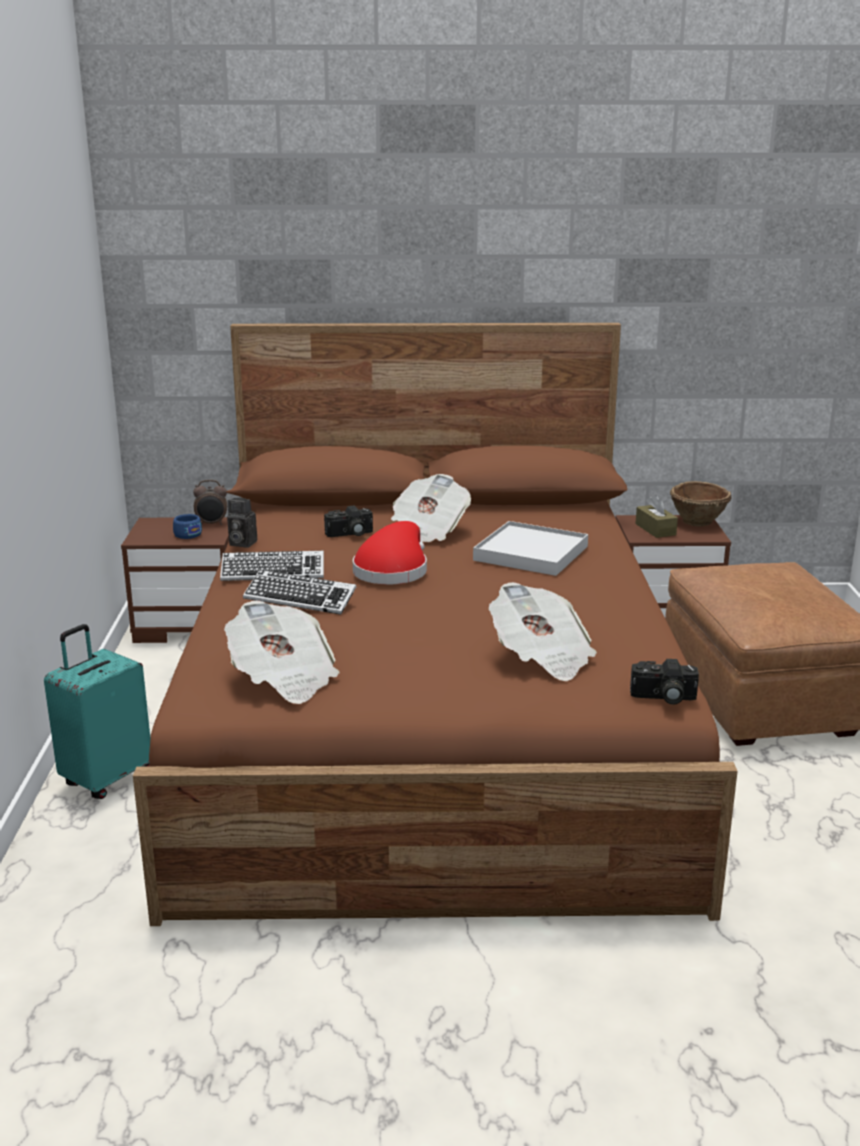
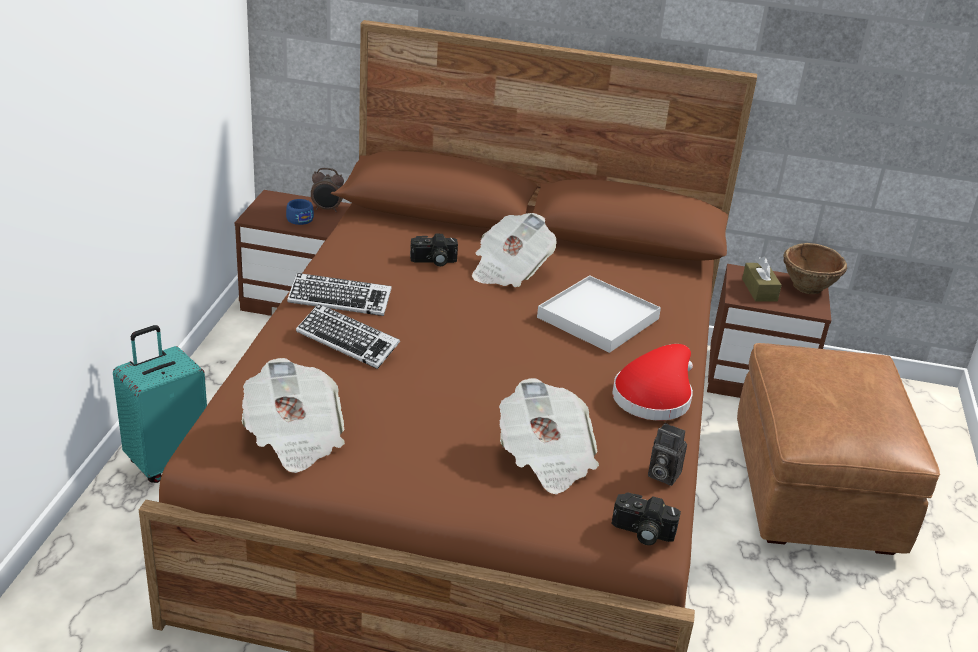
camera: 10 degrees right, 10 degrees up
camera [227,498,257,548] -> camera moved to [648,423,687,486]
red hat [353,521,427,584] -> red hat moved to [612,344,693,421]

